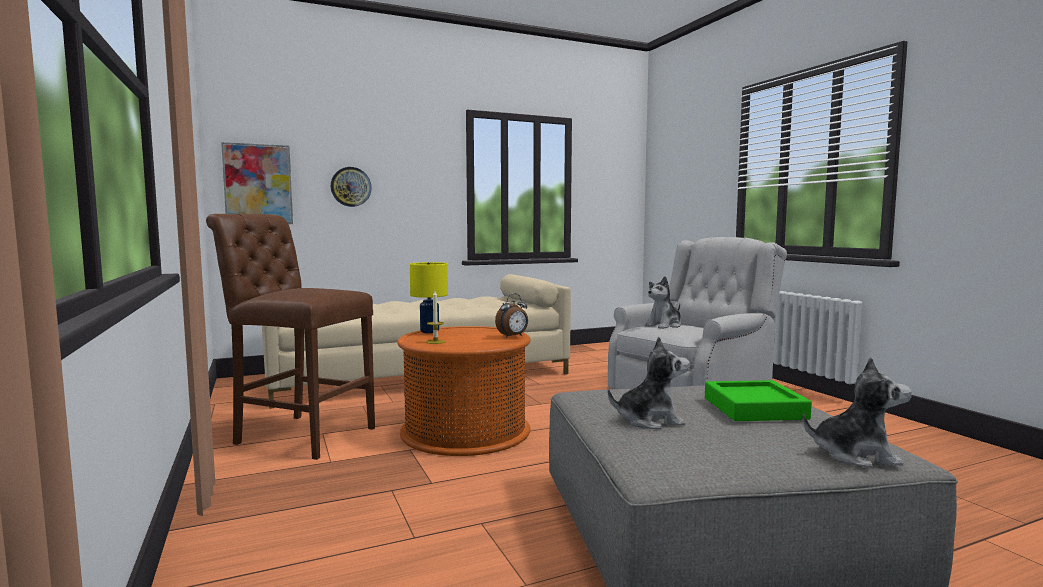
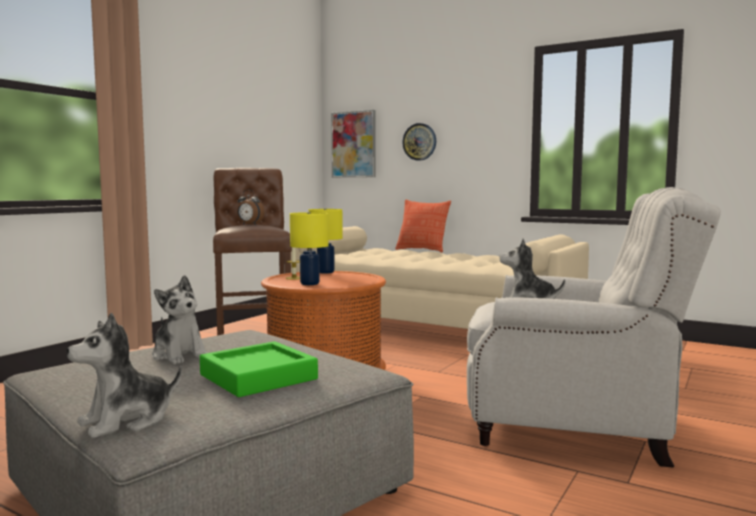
camera: 55 degrees right, 0 degrees up
alarm clock [495,294,528,338] -> alarm clock moved to [237,189,264,225]
plush toy [803,357,912,468] -> plush toy turned 75 degrees clockwise [67,313,182,438]
none -> yellow table lamp [290,212,329,285]
none -> orange pillow [395,200,451,252]

